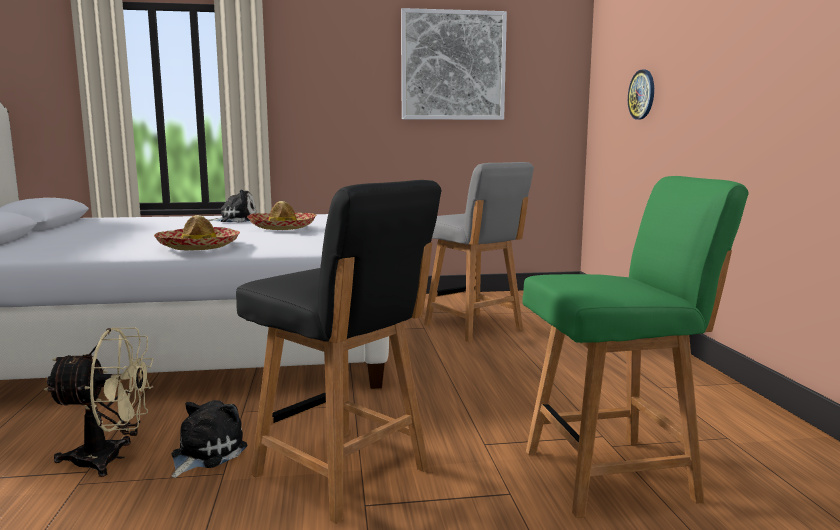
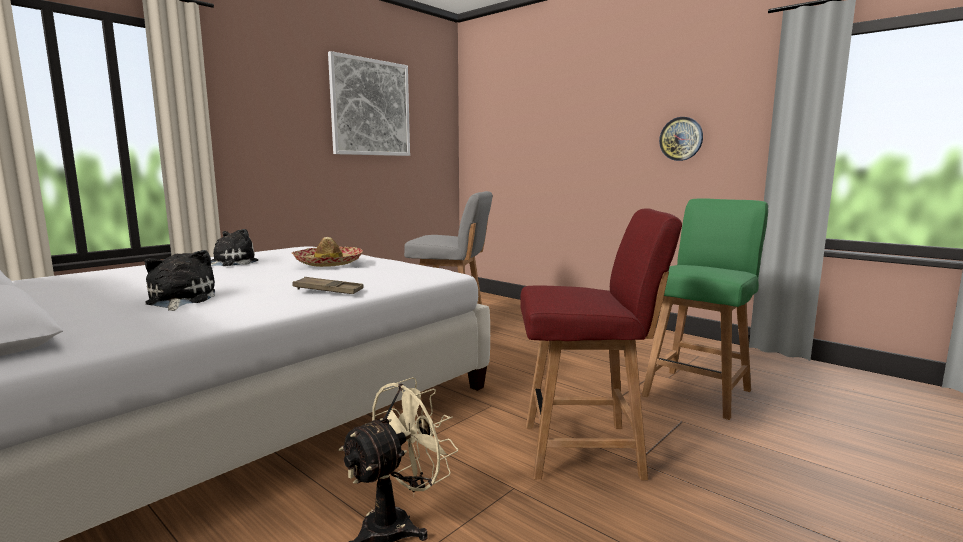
camera: 40 degrees left, 0 degrees up
hat [154,215,240,251] -> brown tray [293,277,363,294]
plush toy [171,400,247,478] -> plush toy moved to [145,250,215,311]
black chair [236,180,441,524] -> red chair [520,208,682,480]
wall clock [628,70,654,120] -> wall clock moved to [659,117,703,161]

